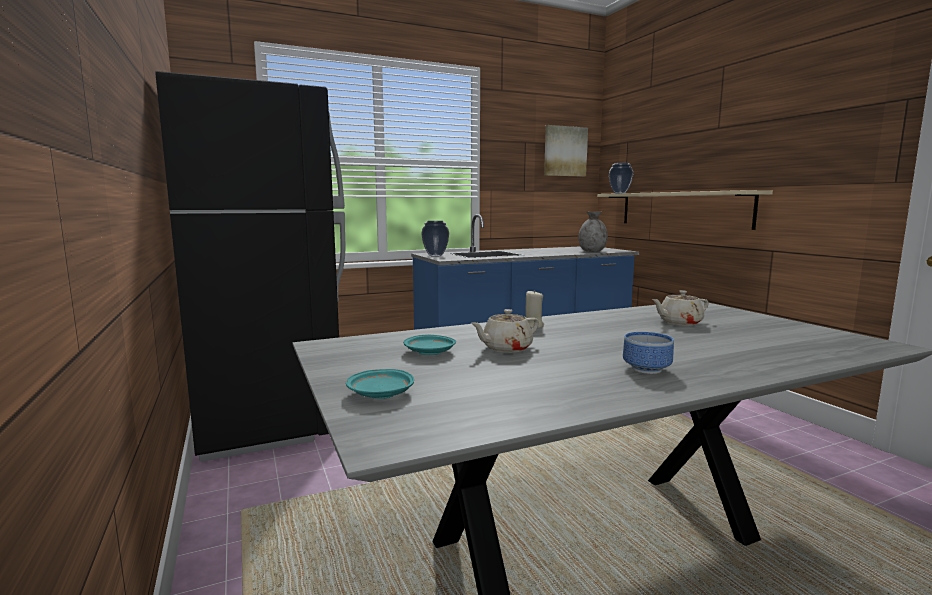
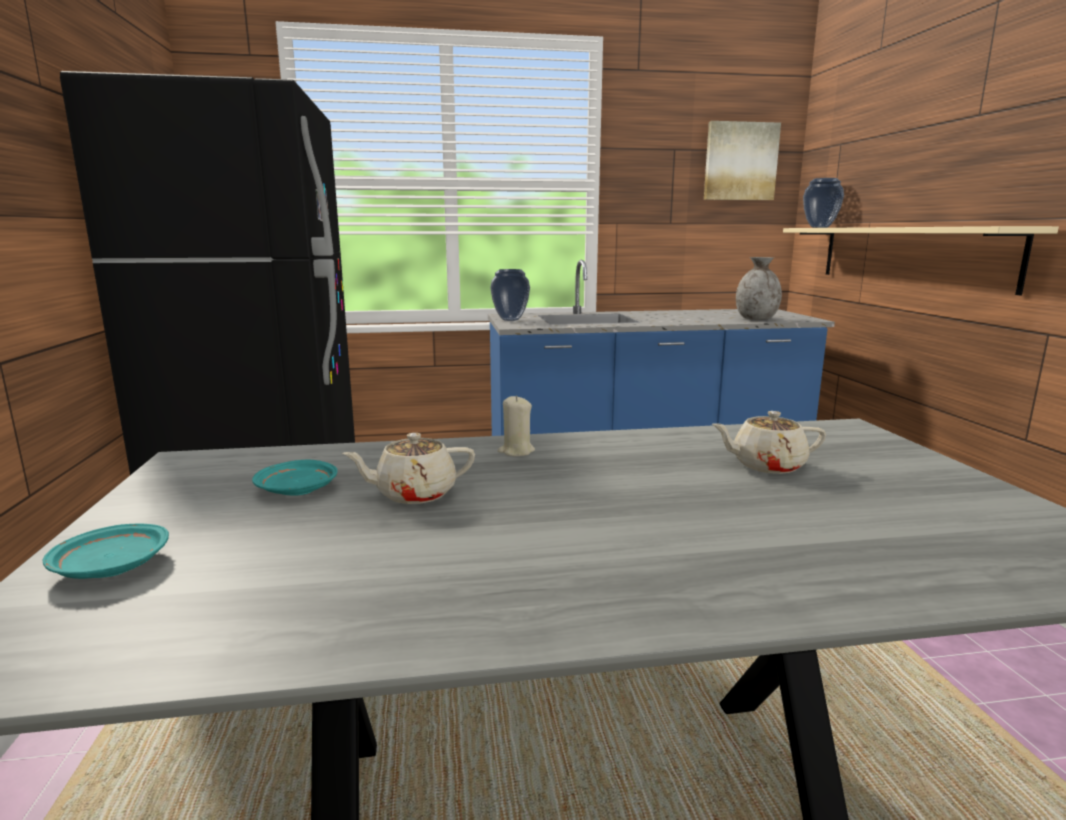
camera: 15 degrees right, 5 degrees up
bowl [623,332,674,374] -> none

